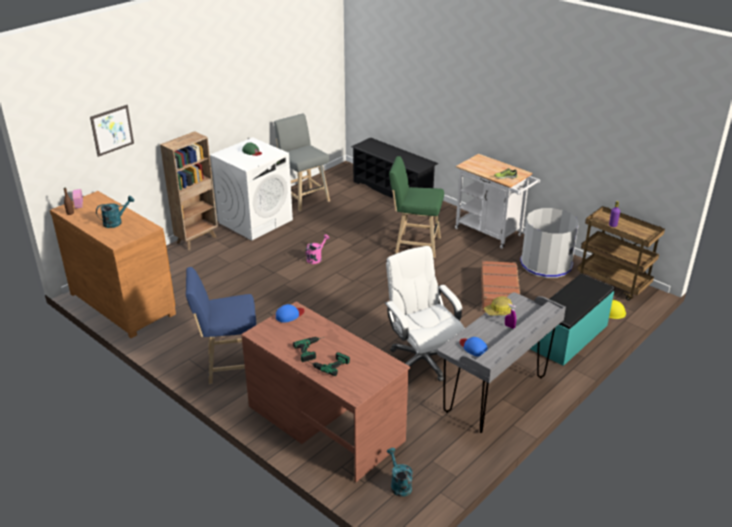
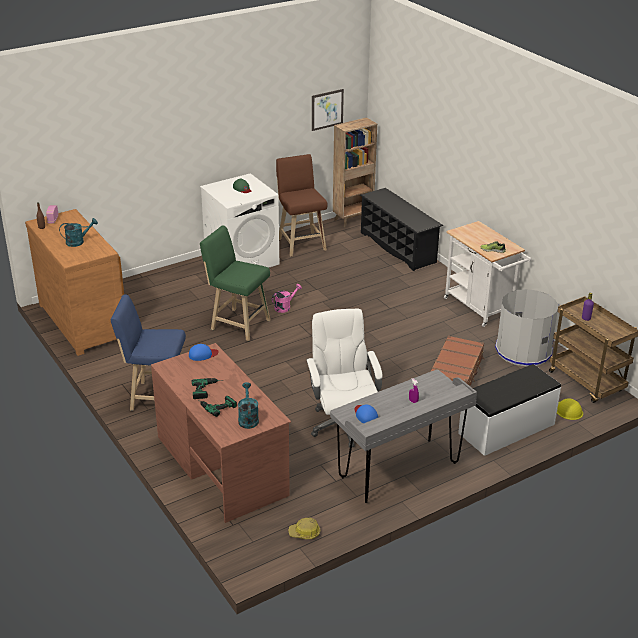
camera: 15 degrees right, 0 degrees up
picture [90,105,134,157] -> picture moved to [312,89,344,131]
brown bookcase [160,131,218,250] -> brown bookcase moved to [333,117,377,228]
grey stool [274,114,330,212] -> brown stool [276,154,328,257]
turquoise watering can [387,448,413,497] -> turquoise watering can moved to [238,382,259,429]
green stool [389,156,444,258] -> green stool moved to [200,226,271,341]
hard hat [484,296,512,315] -> hard hat moved to [289,518,320,539]
turquoise bench [530,274,615,366] -> white bench [458,364,561,456]

